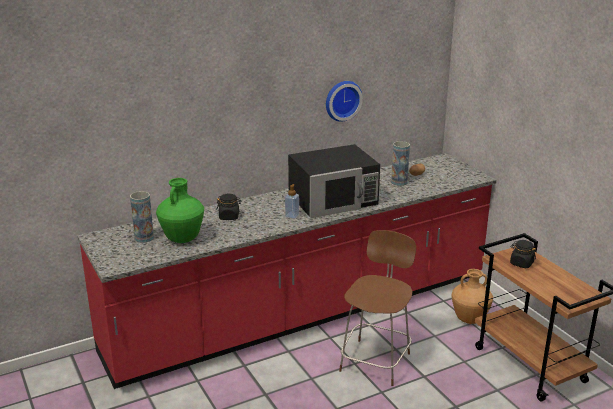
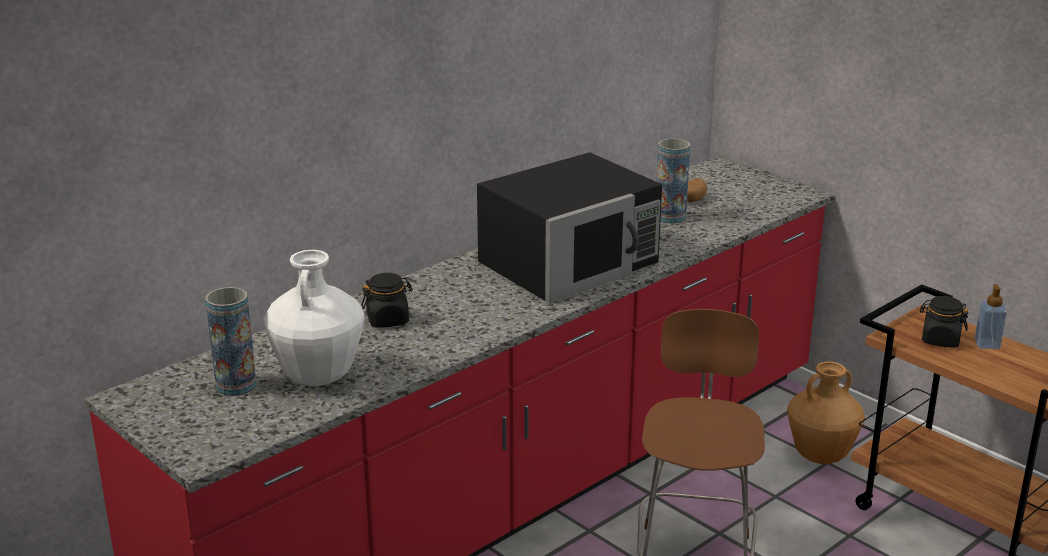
camera: 15 degrees left, 0 degrees up
green vase [156,178,204,243] -> white vase [263,250,364,386]
soap dispenser [285,184,299,219] -> soap dispenser moved to [974,284,1007,349]
wall clock [326,81,363,122] -> none

